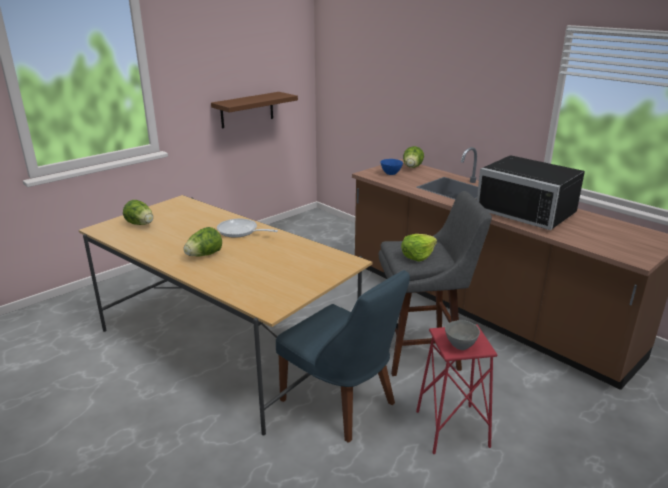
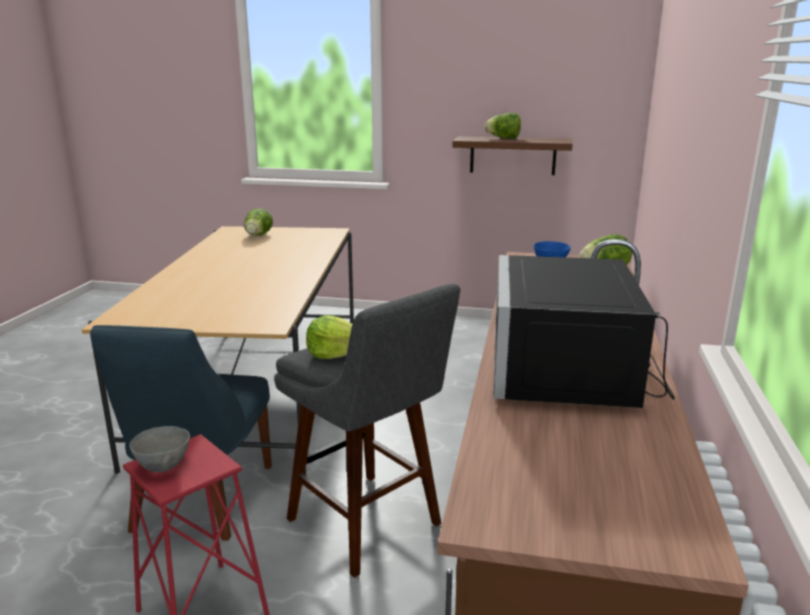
camera: 55 degrees right, 5 degrees down
lettuce [184,227,222,256] -> lettuce moved to [484,113,521,139]
frying pan [217,219,278,238] -> none

